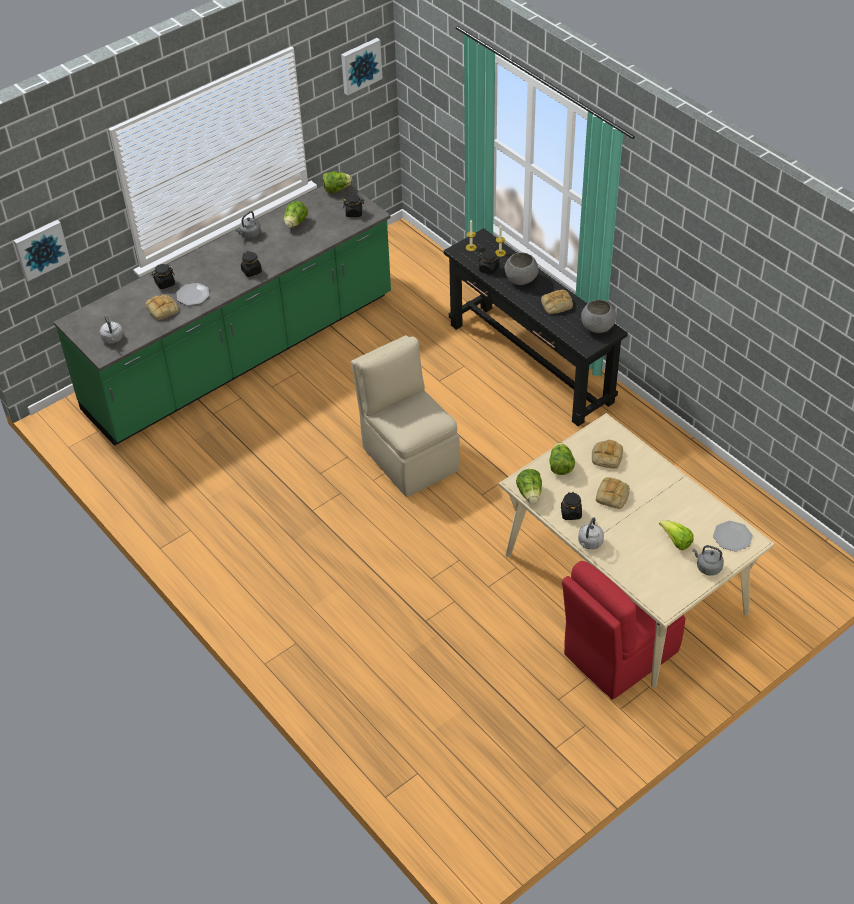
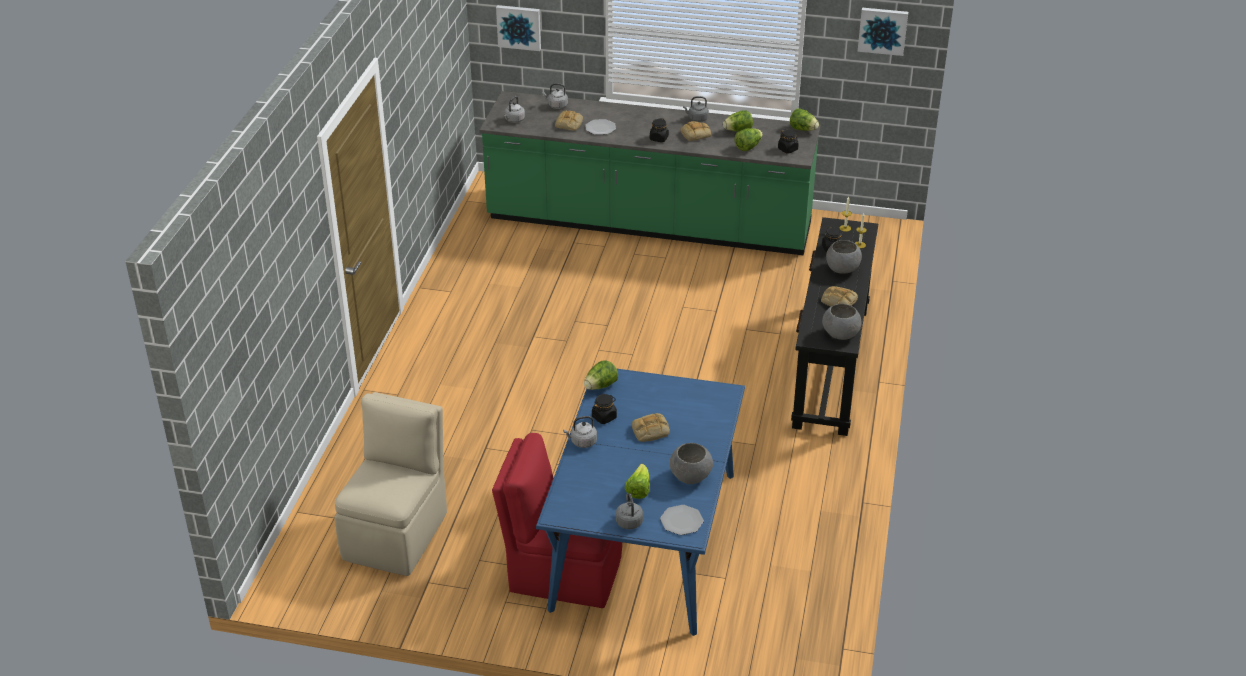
camera: 50 degrees right, 10 degrees down
black jar [152,264,175,289] -> none
beige chair [351,335,460,497] -> beige chair moved to [334,392,447,576]
beige dining table [499,413,775,687] -> blue dining table [536,369,745,636]
lettuce [549,442,575,475] -> lettuce moved to [734,128,763,151]
bread [592,440,623,469] -> bread moved to [680,121,711,141]
none -> grey kettle [543,83,568,109]
none -> grey bowl [670,443,713,484]

